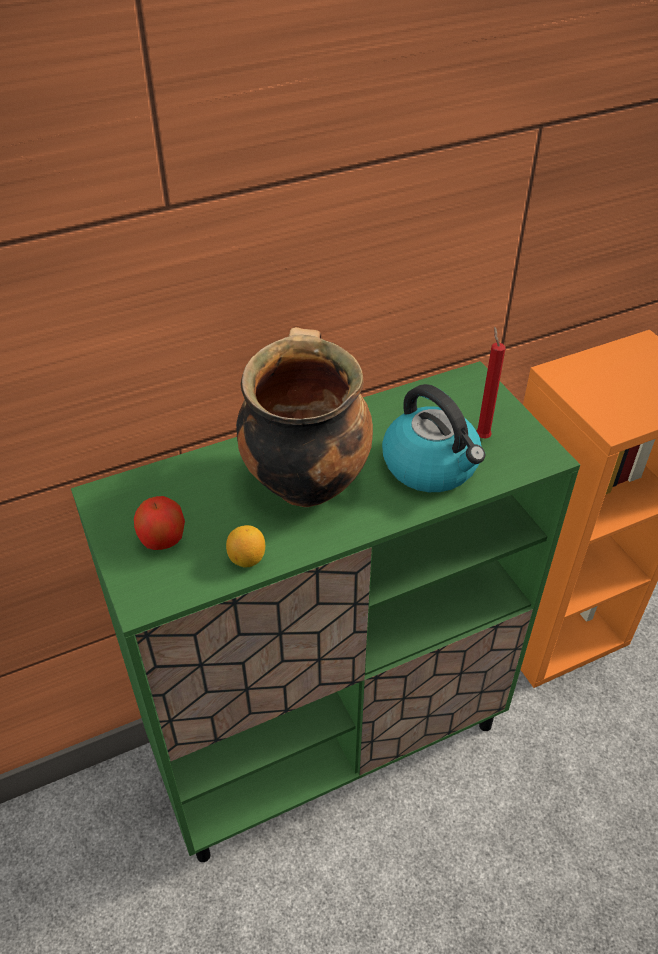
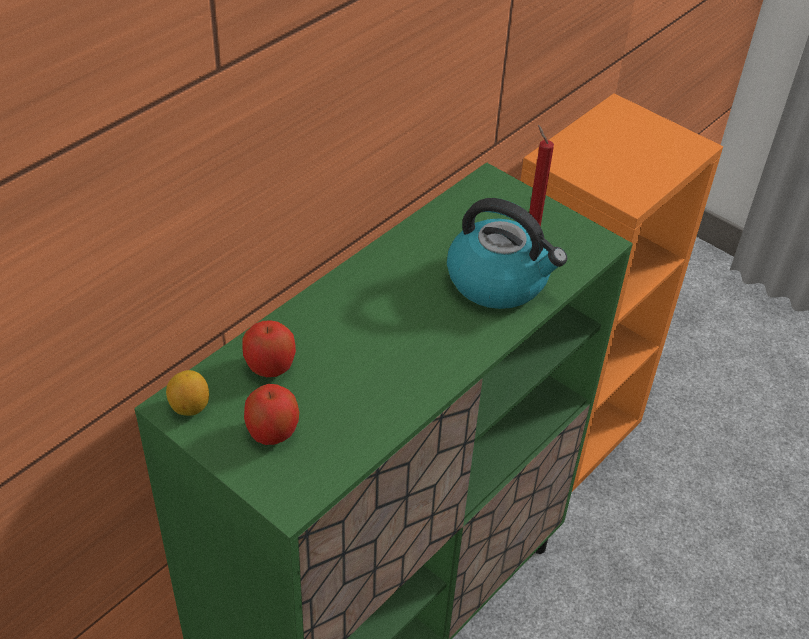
camera: 25 degrees left, 0 degrees up
lemon [226,525,265,567] -> lemon moved to [166,370,209,416]
cooking pot [236,327,373,507] -> none
none -> apple [242,320,296,377]

